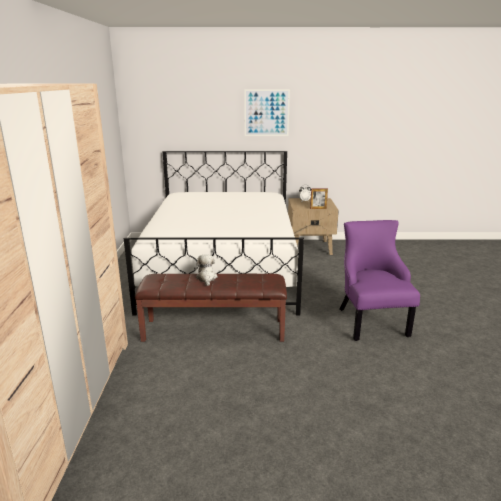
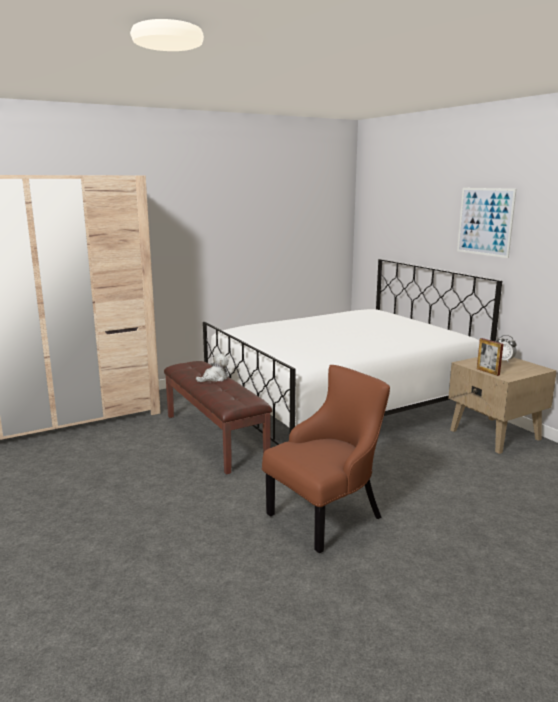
camera: 60 degrees right, 5 degrees down
purple chair [339,220,420,341] -> brown chair [262,365,390,553]

